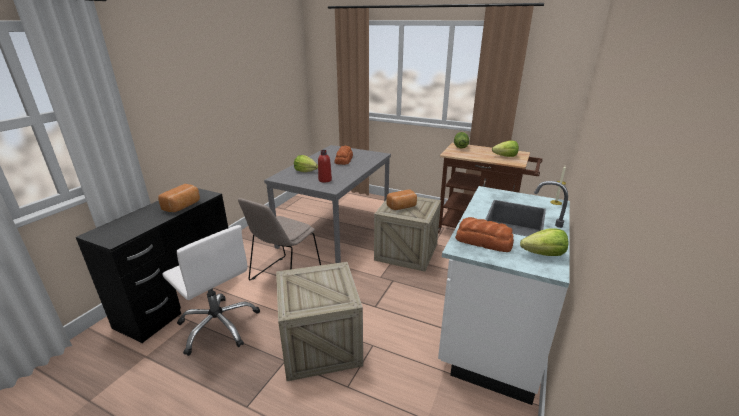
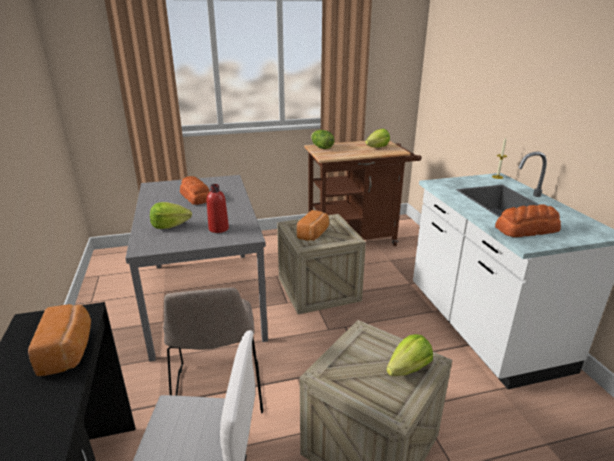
camera: 40 degrees left, 0 degrees up
lettuce [520,228,569,256] -> lettuce moved to [386,334,433,376]

